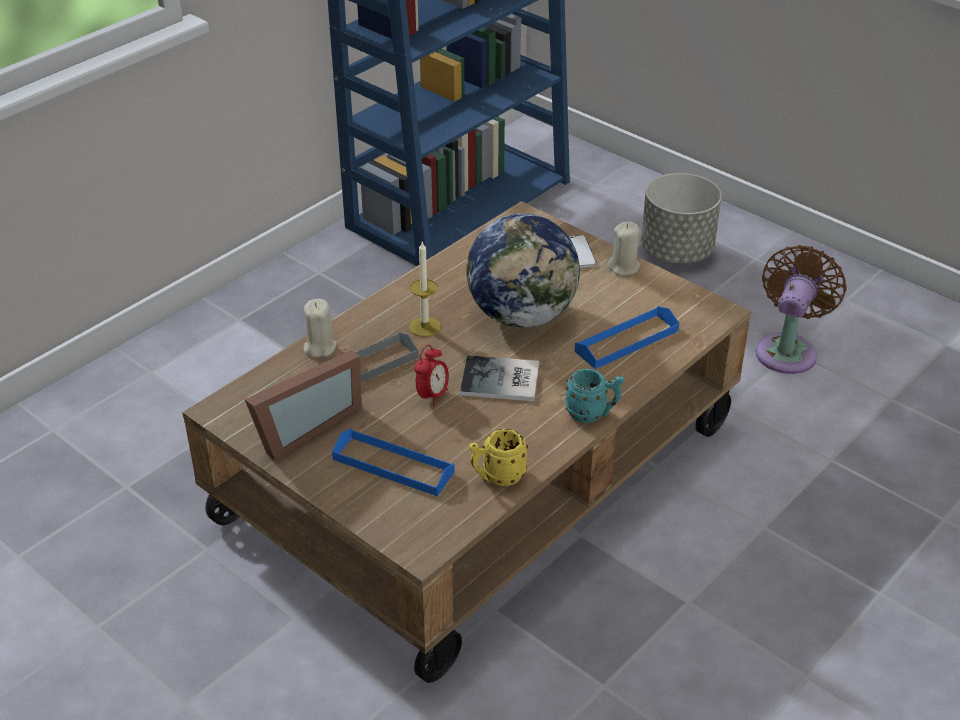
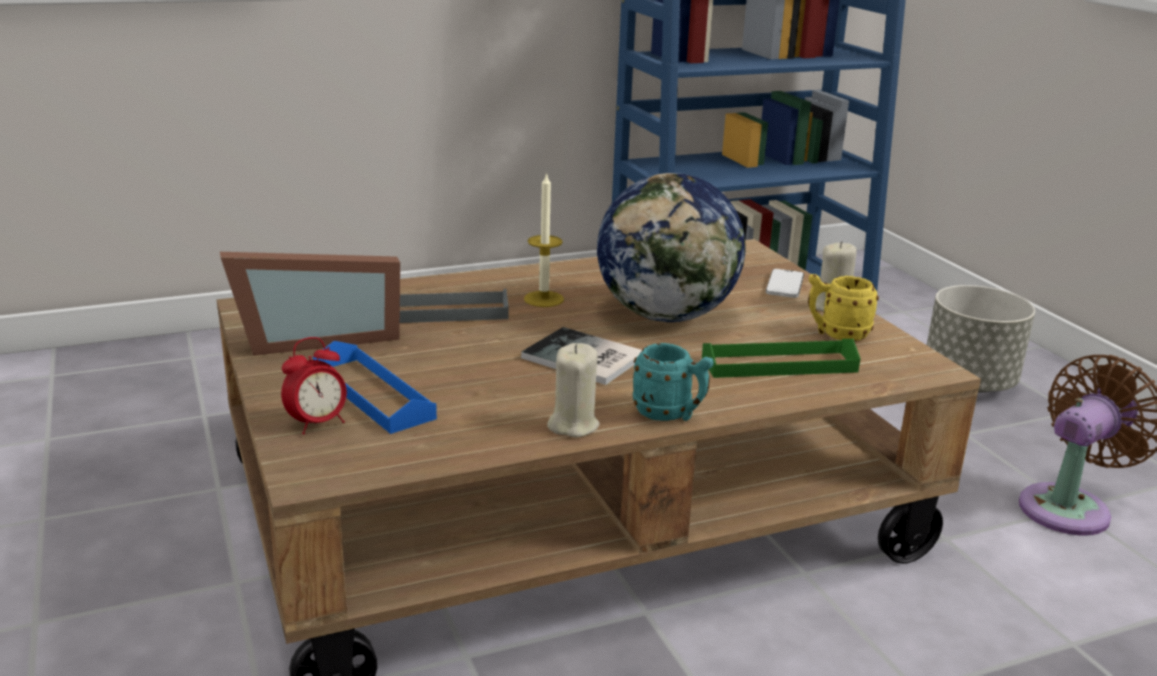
camera: 25 degrees right, 15 degrees down
beige candle [304,299,336,357] -> beige candle moved to [547,343,600,437]
alarm clock [414,345,449,406] -> alarm clock moved to [281,337,347,434]
yellow mug [469,429,528,486] -> yellow mug moved to [808,274,879,341]
blue tray [575,306,679,369] -> green tray [702,339,861,378]

